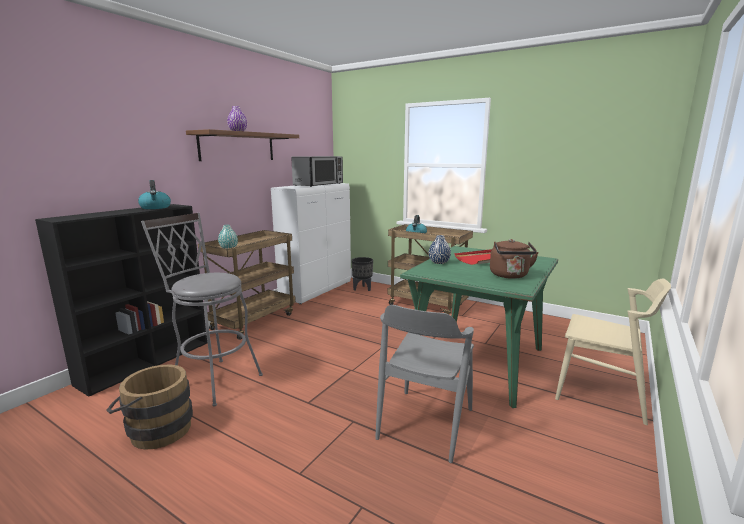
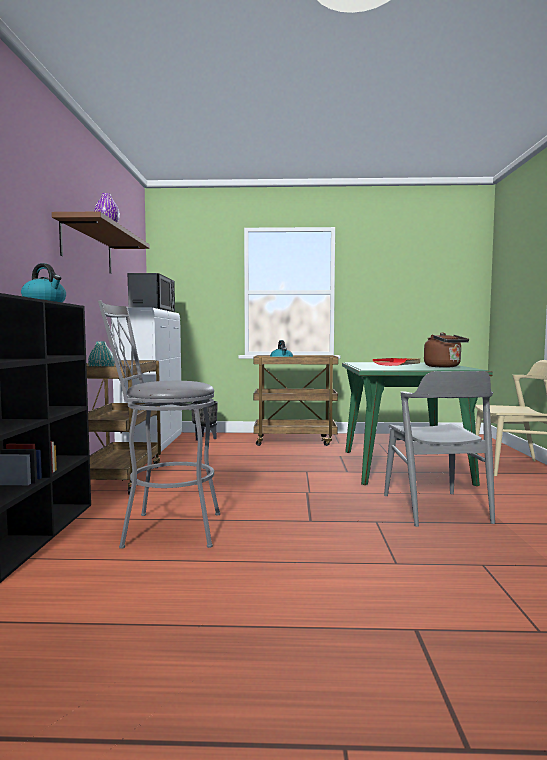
camera: 30 degrees left, 10 degrees down
brown bucket [107,364,193,450] -> none
blue vase [429,235,451,264] -> none

